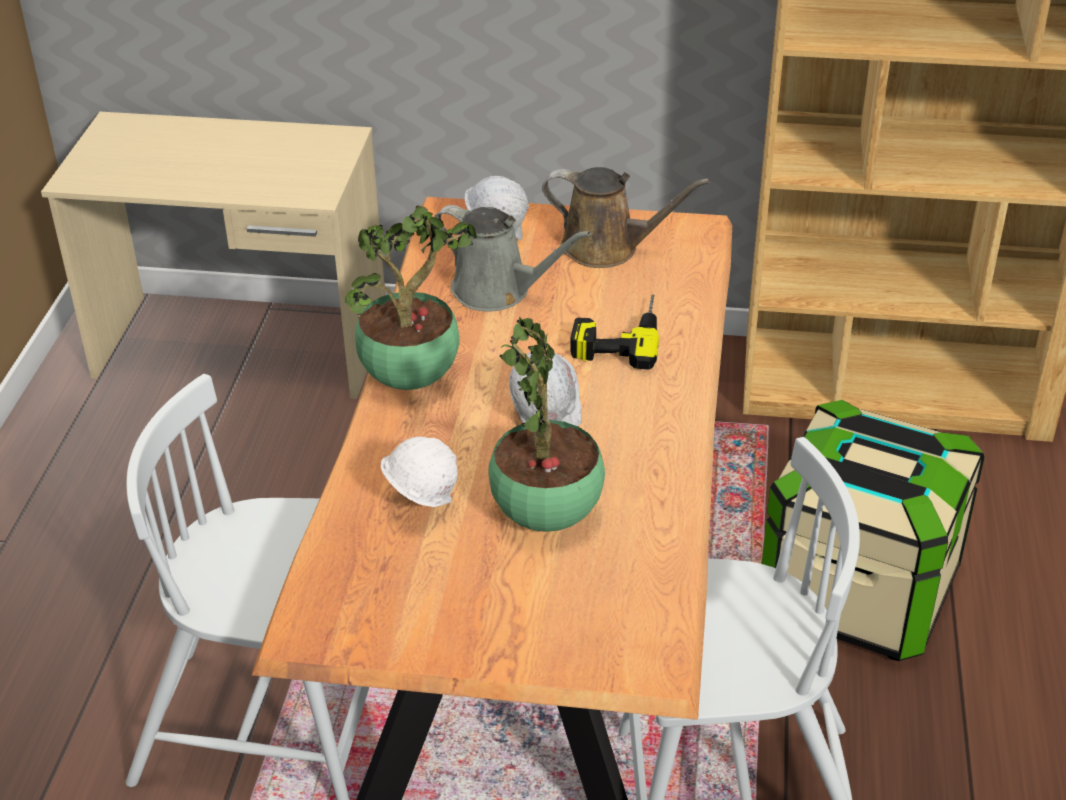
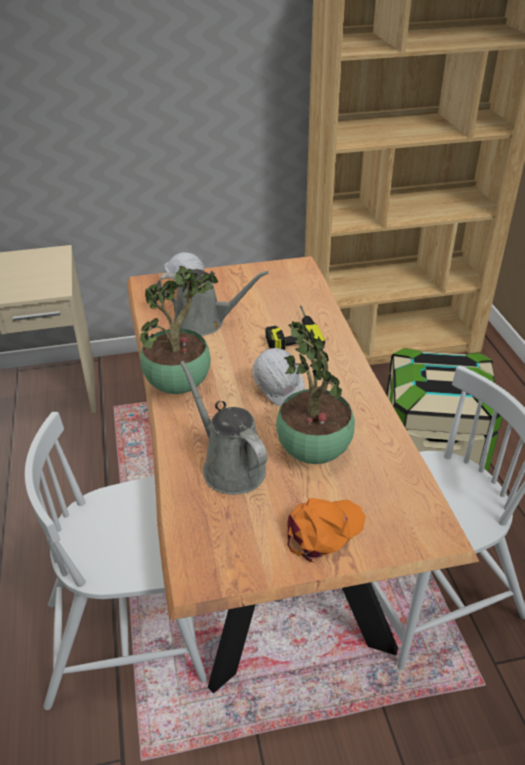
camera: 20 degrees left, 0 degrees up
white hard hat [381,437,458,508] -> grey watering can [180,361,267,495]
brown watering can [542,167,710,268] -> none
none -> orange cap [287,498,366,563]

